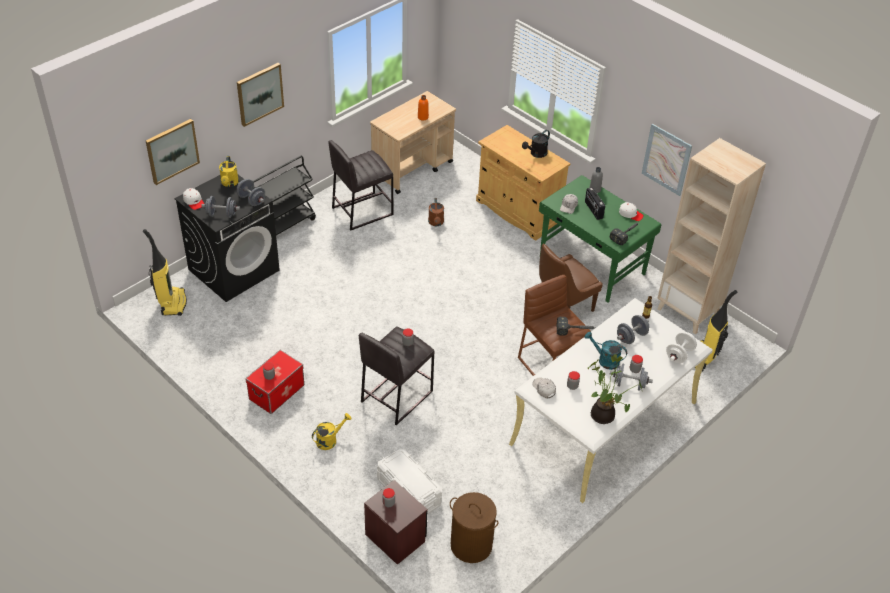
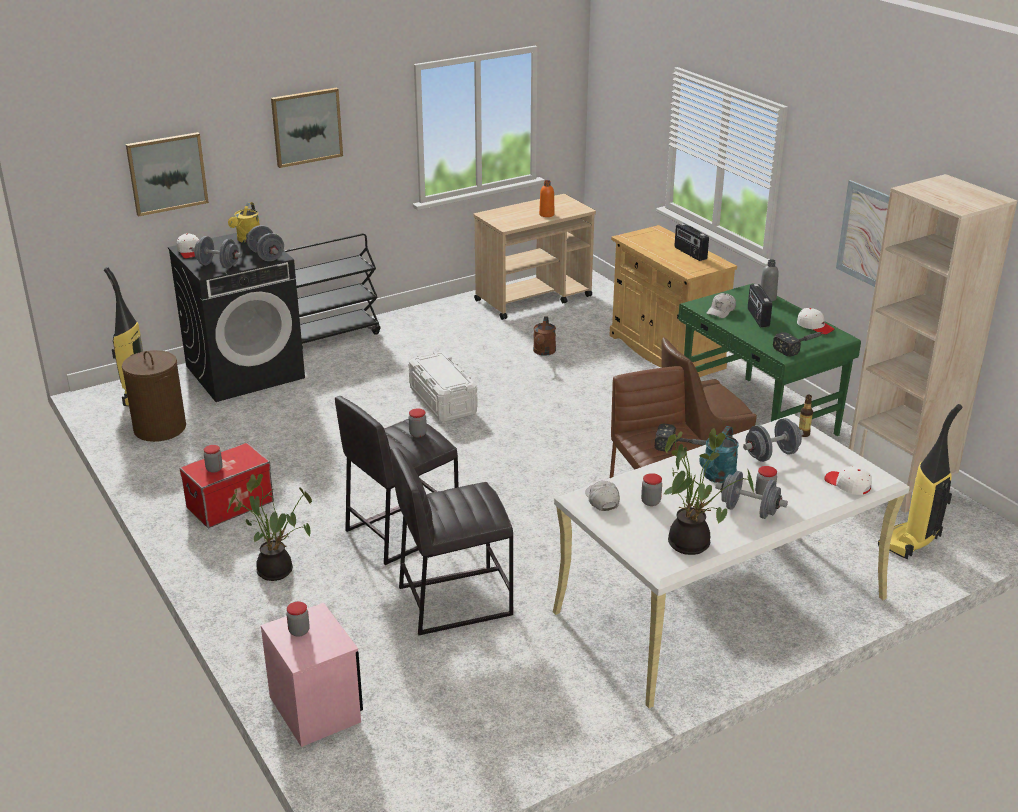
camera: 15 degrees right, 15 degrees down
yellow watering can [312,413,352,450] -> potted plant [227,474,312,581]
grey stool [329,140,393,231] -> grey stool moved to [391,448,513,635]
brown nightstand [364,480,428,565] -> pink nightstand [261,603,363,747]
white storage box [377,448,442,515] -> white storage box moved to [409,352,478,422]
brown laundry basket [450,492,498,563] -> brown laundry basket moved to [122,350,186,442]
black watering can [522,130,550,158] -> radio [675,223,709,261]
turquoise watering can [585,332,627,370] -> turquoise watering can turned 105 degrees counterclockwise [699,426,739,483]
white dumbbell [666,332,697,363] -> white cap [824,466,872,495]

